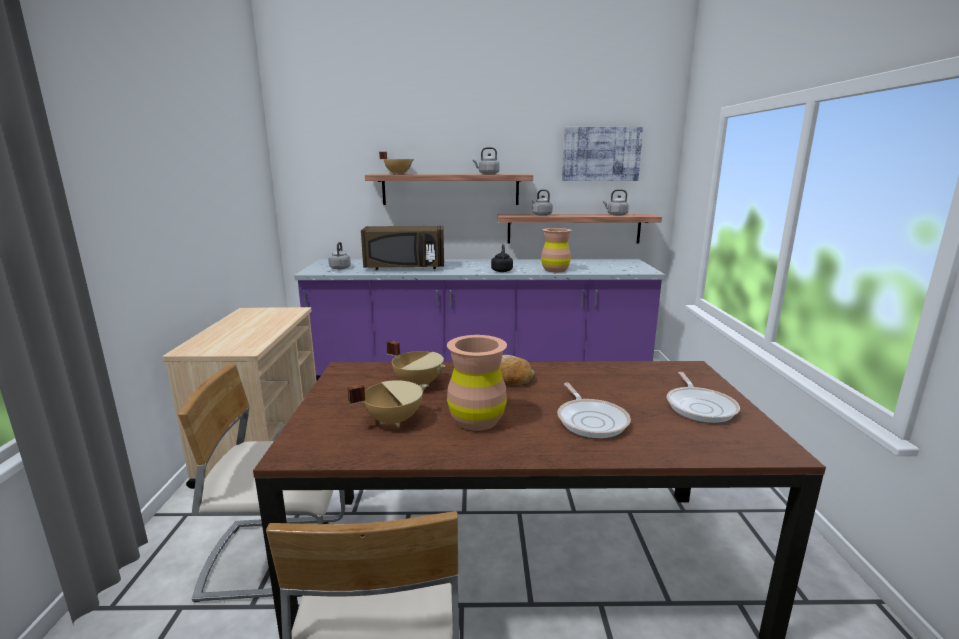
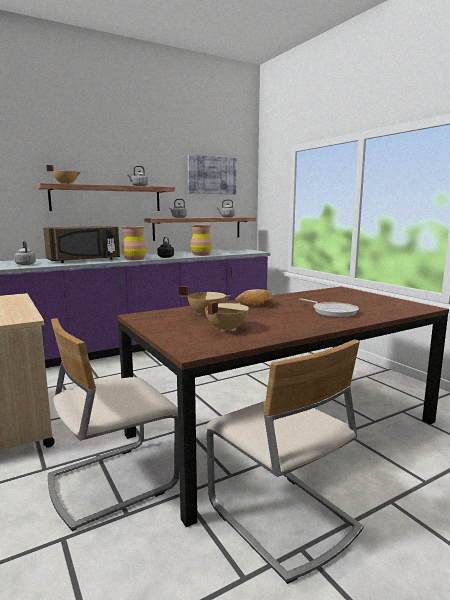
camera: 30 degrees left, 5 degrees down
brown vase [447,335,507,431] -> brown vase moved to [122,226,146,260]
frying pan [667,372,740,423] -> none

